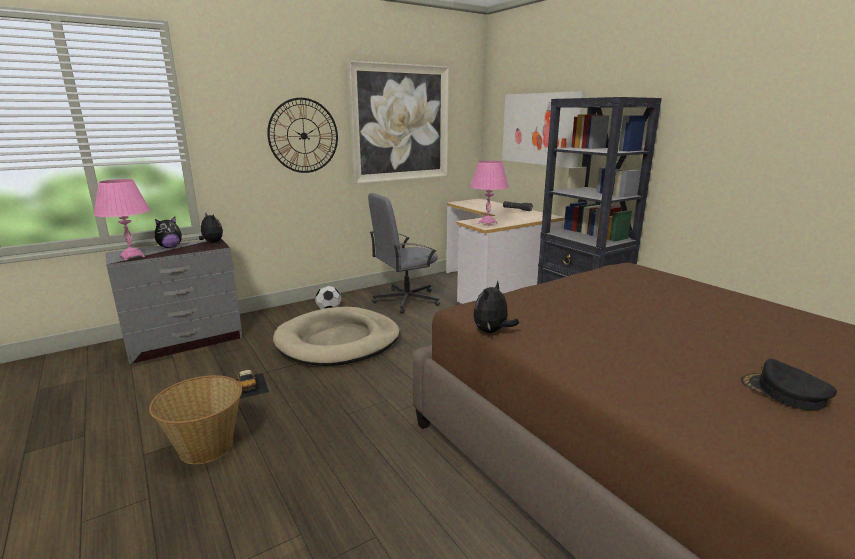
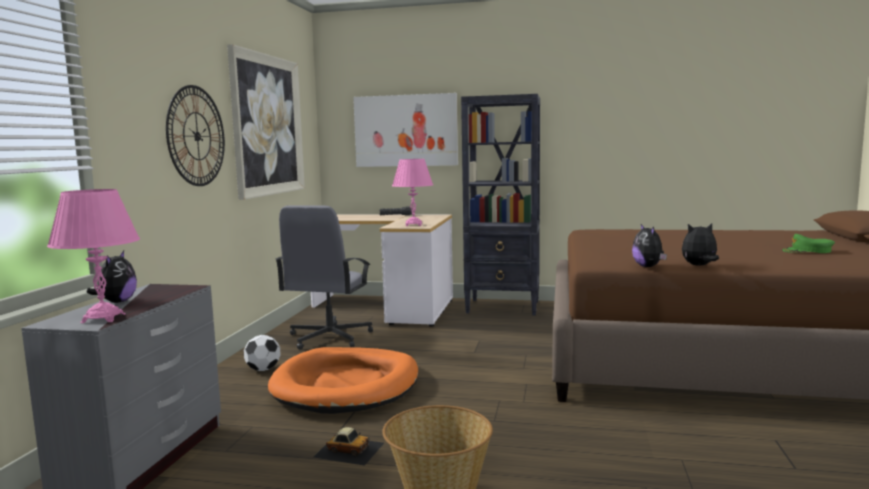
camera: 45 degrees left, 10 degrees down
plush toy [199,213,223,243] -> plush toy moved to [682,223,719,266]
beige dog bed [273,307,400,366] -> orange dog bed [268,347,418,414]
black cap [741,359,837,410] -> green cap [782,234,835,253]

